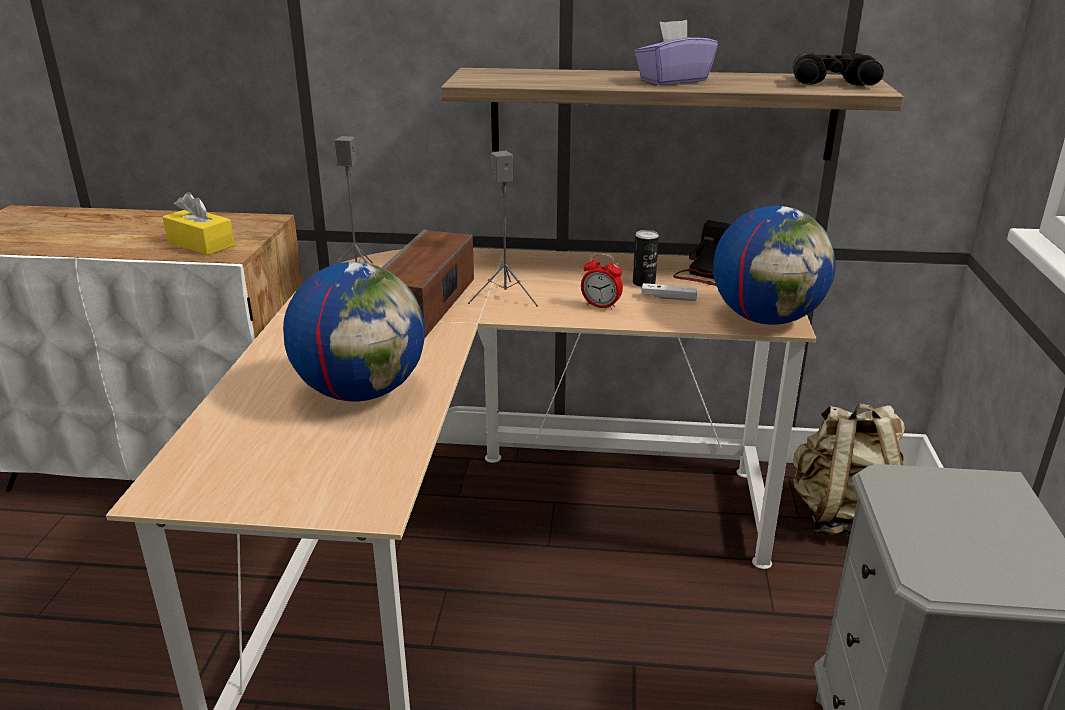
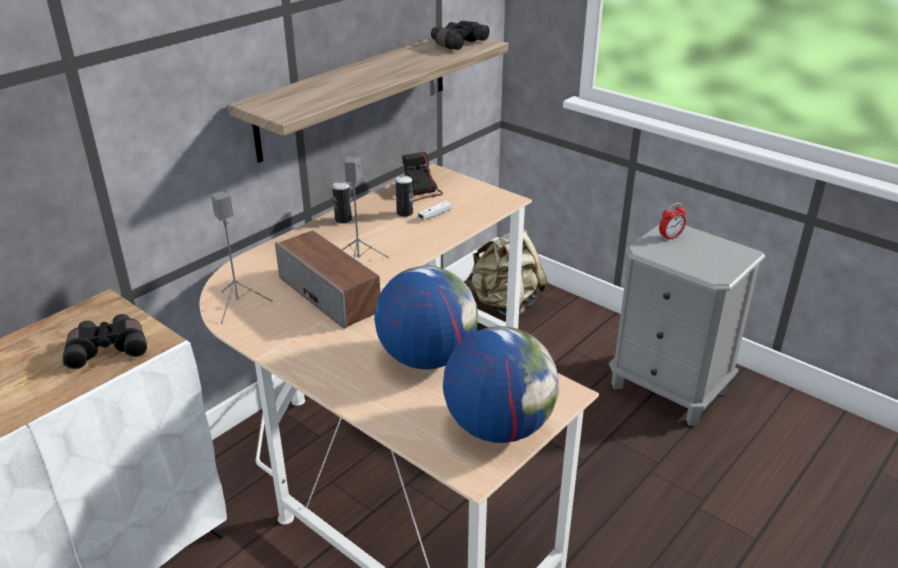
camera: 55 degrees left, 5 degrees up
yellow tissue box [163,192,235,255] -> black binoculars [63,314,147,369]
alarm clock [581,253,623,310] -> alarm clock moved to [659,203,686,241]
purple tissue box [634,20,718,85] -> none
globe [713,206,836,325] -> globe moved to [443,326,559,443]
none -> can [332,182,352,224]

